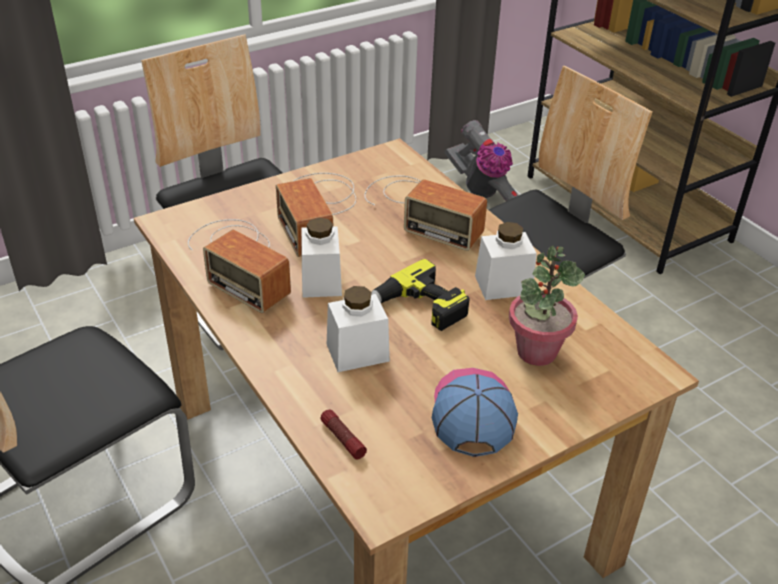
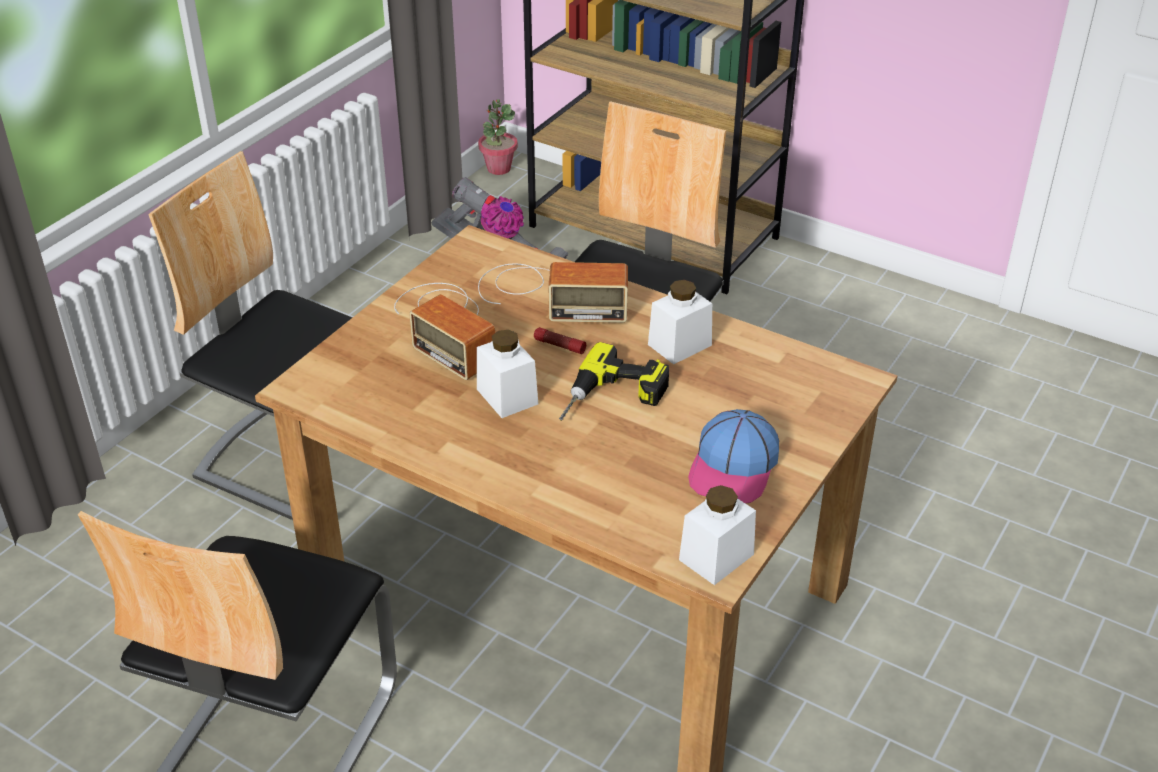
camera: 25 degrees left, 0 degrees up
radio [188,219,291,313] -> none
flashlight [321,410,367,459] -> flashlight moved to [534,327,586,354]
white jar [327,286,390,372] -> white jar moved to [679,485,756,585]
cap [432,368,518,457] -> cap turned 135 degrees counterclockwise [688,409,779,504]
potted plant [509,245,585,366] -> potted plant moved to [478,99,518,175]

